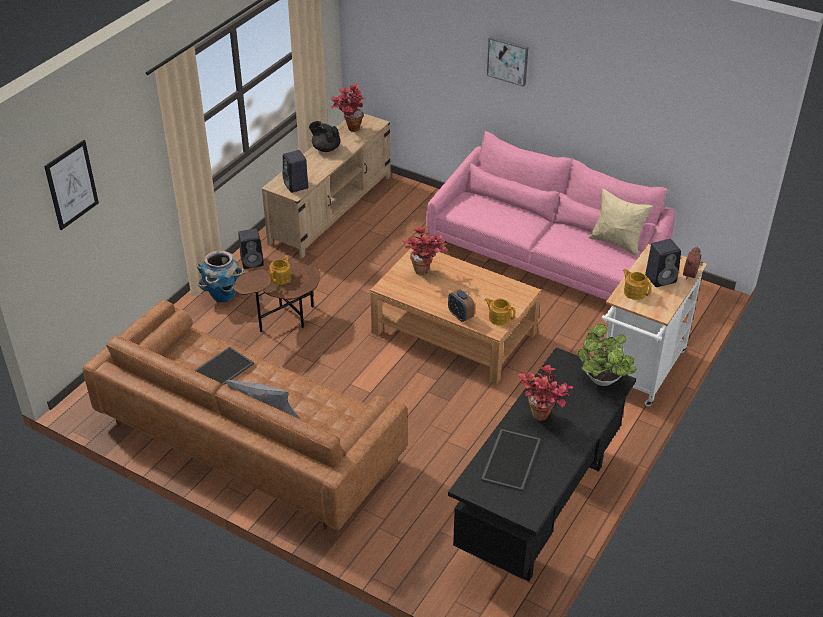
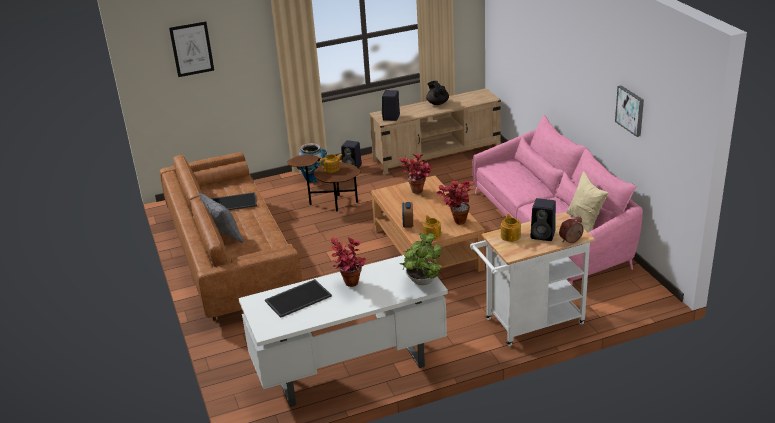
camera: 40 degrees right, 10 degrees down
potted plant [331,84,365,132] -> potted plant moved to [437,180,473,225]
black desk [448,347,636,581] -> white desk [239,255,448,407]
picture [487,37,528,87] -> picture moved to [615,86,644,137]

